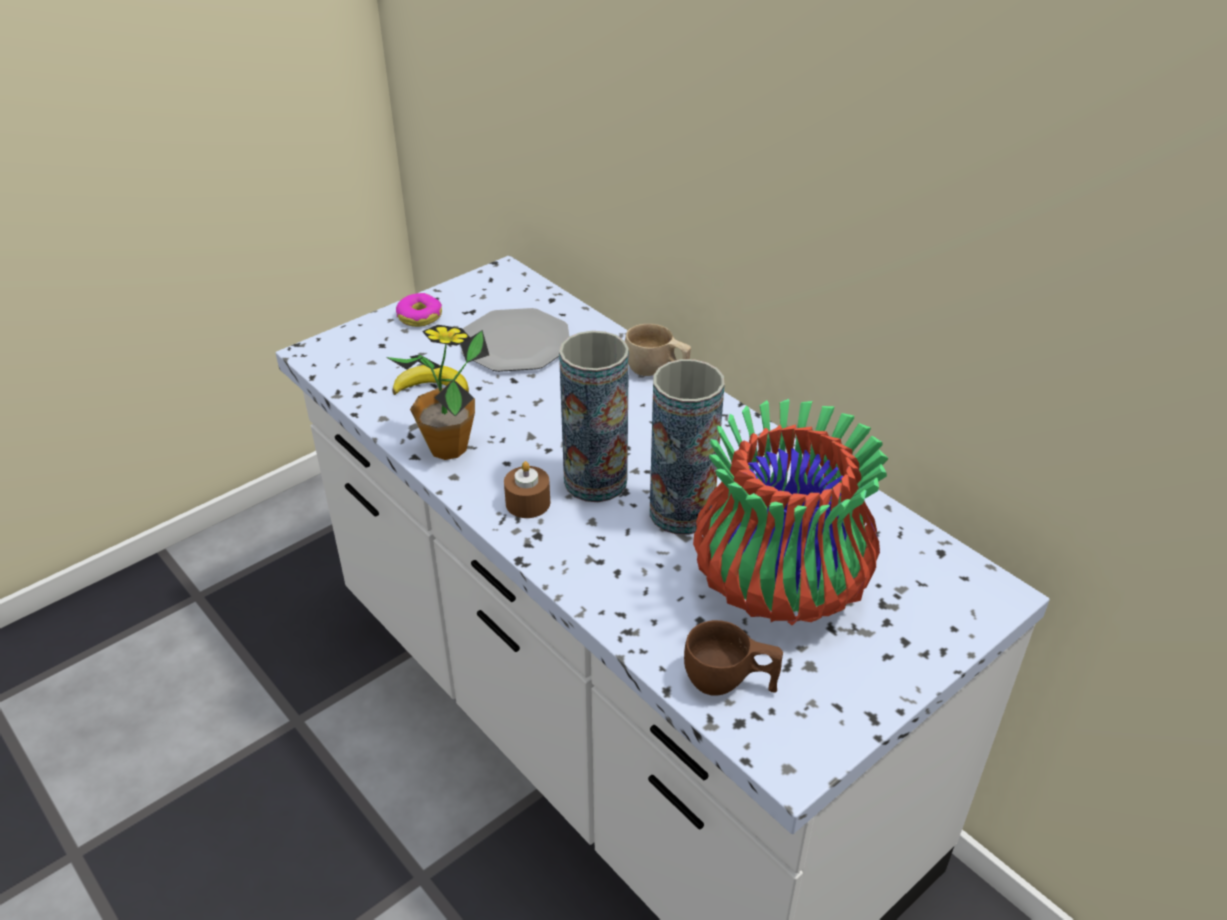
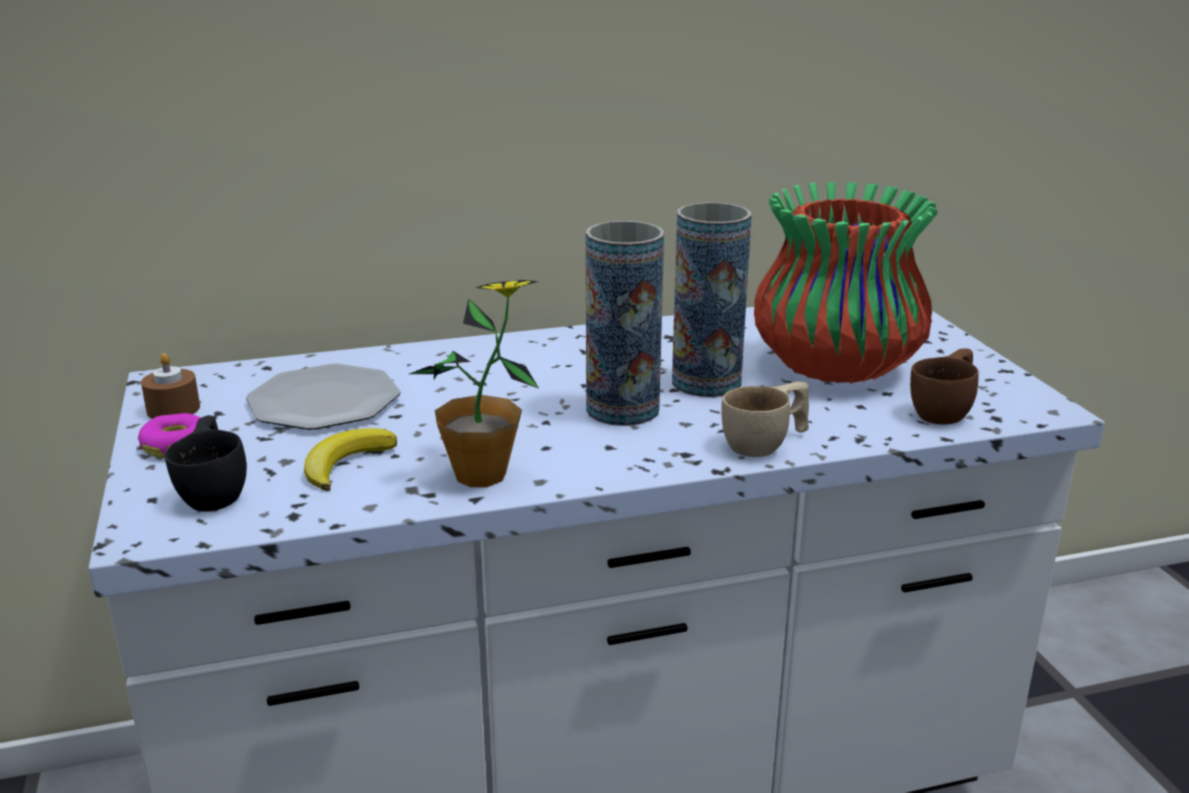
camera: 65 degrees left, 15 degrees down
brown candle [504,461,550,518] -> brown candle moved to [141,353,200,419]
beige cup [625,324,691,376] -> beige cup moved to [721,381,809,457]
none -> black cup [165,415,247,512]

